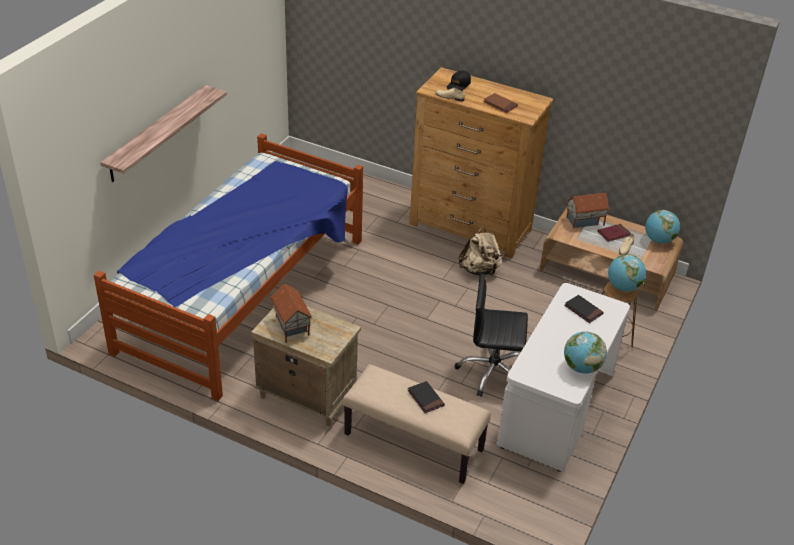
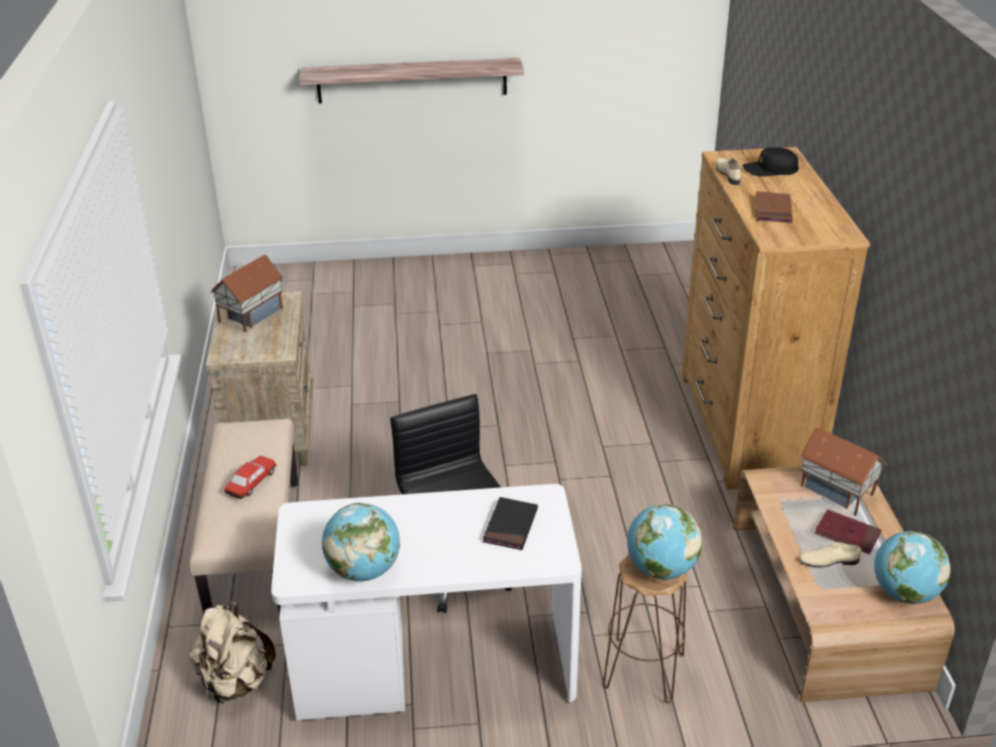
camera: 60 degrees right, 5 degrees down
bed [94,133,363,401] -> none
black book [408,381,445,413] -> toy car [224,456,276,499]
beige backpack [459,227,502,275] -> beige backpack moved to [189,602,276,704]

